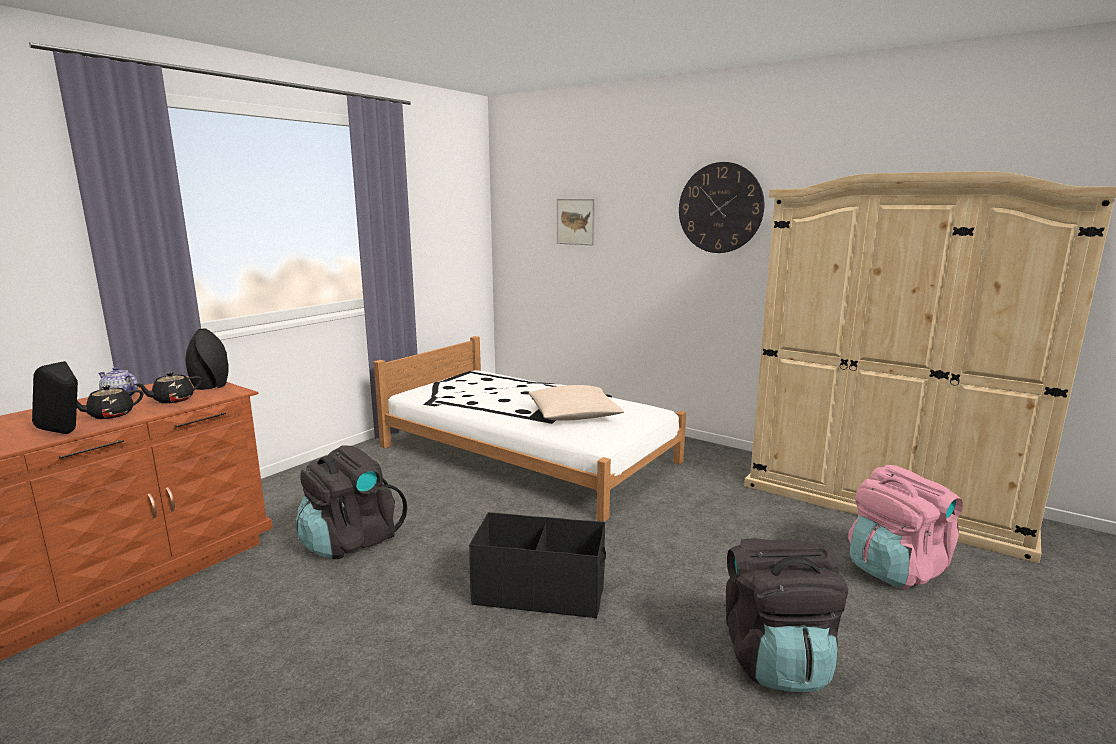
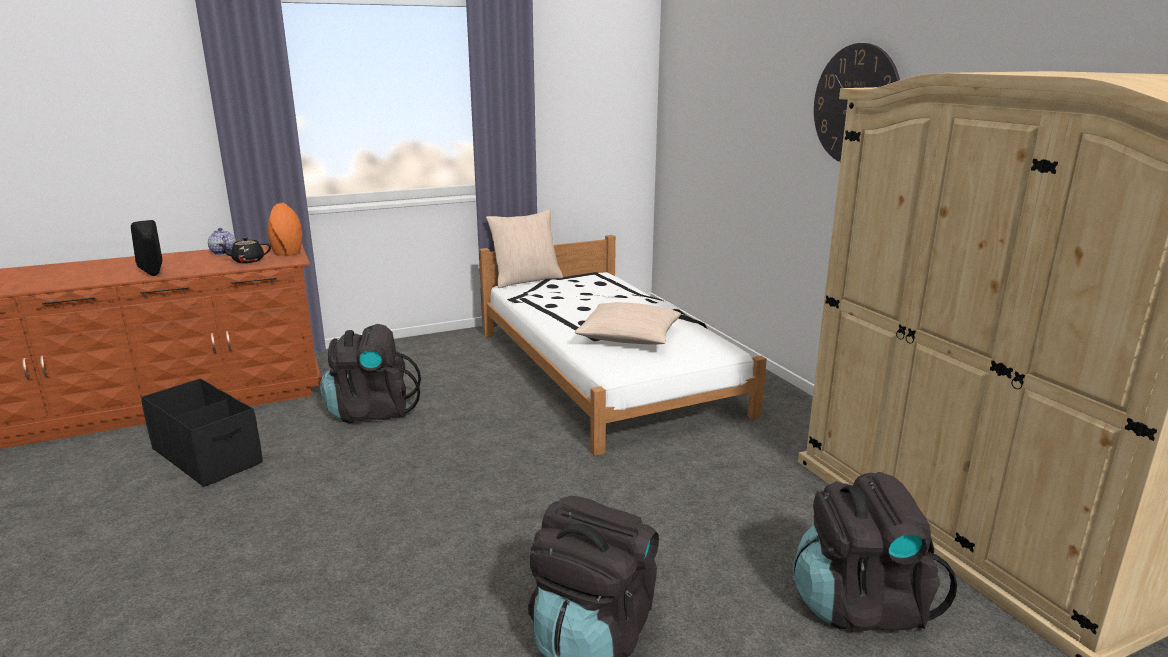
camera: 30 degrees right, 5 degrees up
black teapot [77,385,143,419] -> none
black vase [185,329,228,390] -> orange vase [268,203,302,256]
black storage box [469,512,606,619] -> black storage box moved to [141,378,263,487]
picture [557,199,595,246] -> none
pink backpack [848,465,963,589] -> black backpack [793,472,957,631]
none -> beige pillow [486,210,563,288]

